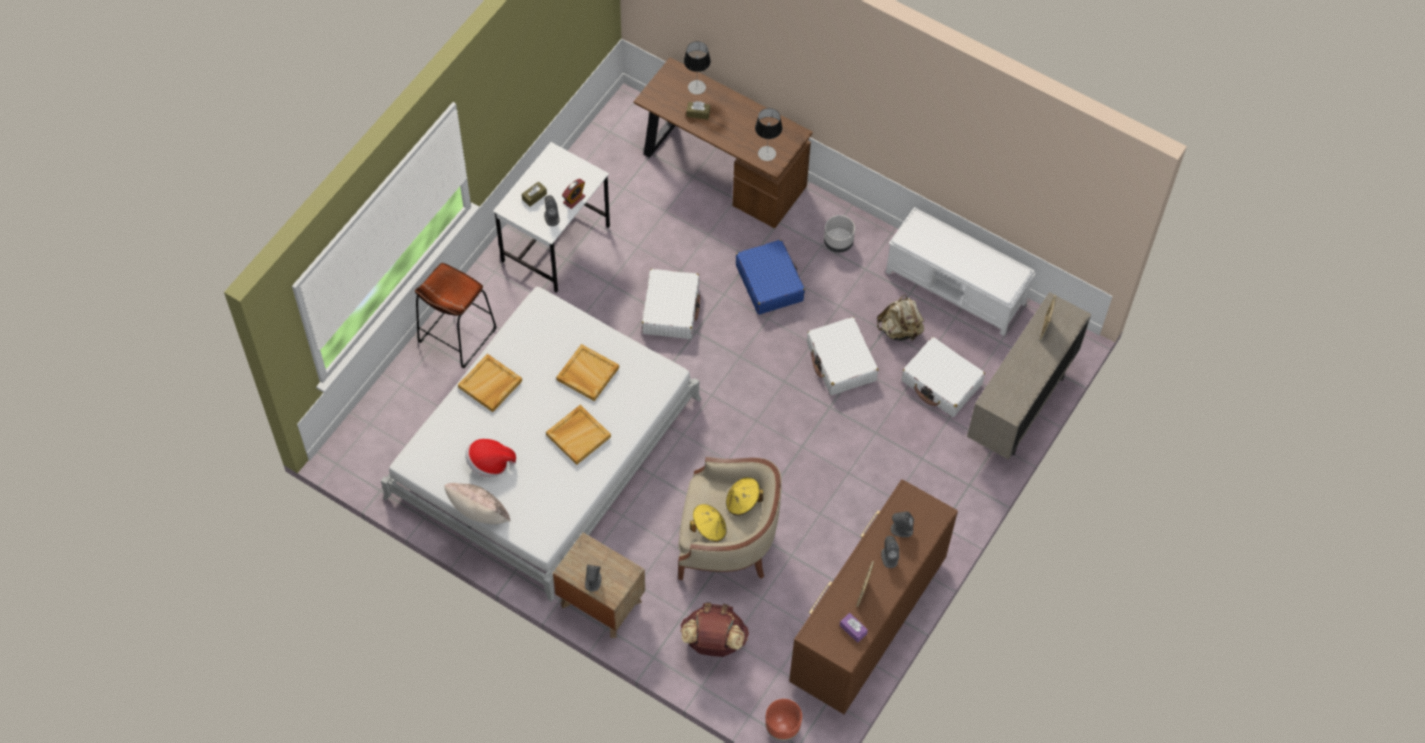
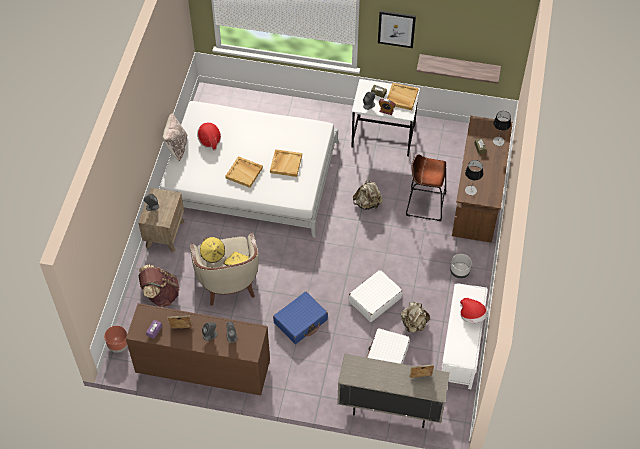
camera: 70 degrees right, 5 degrees down
brown stool [415,263,496,368] -> brown stool moved to [406,154,446,221]
beige tray [458,354,522,412] -> beige tray moved to [387,83,419,110]
white suitcase [642,269,700,339] -> beige backpack [353,179,383,210]
blue suitcase [736,240,805,315] -> blue suitcase moved to [273,291,328,344]
none -> picture [378,11,416,48]
none -> shelf [416,54,501,84]
none -> hat [460,298,488,323]

